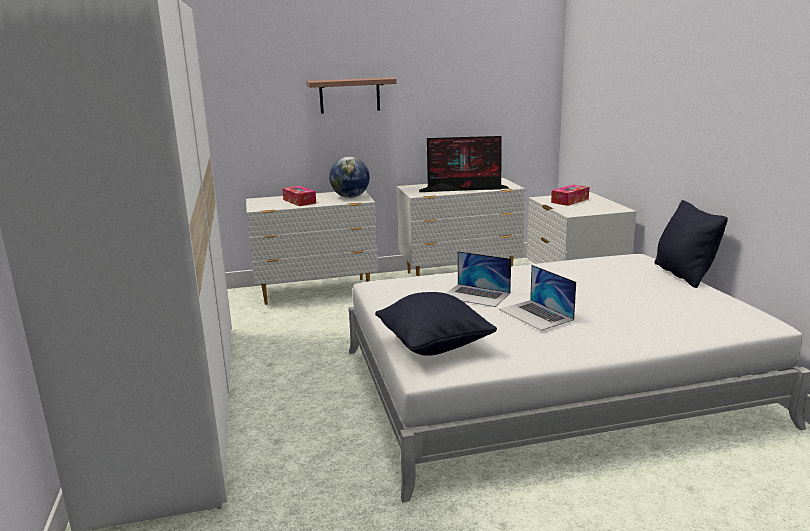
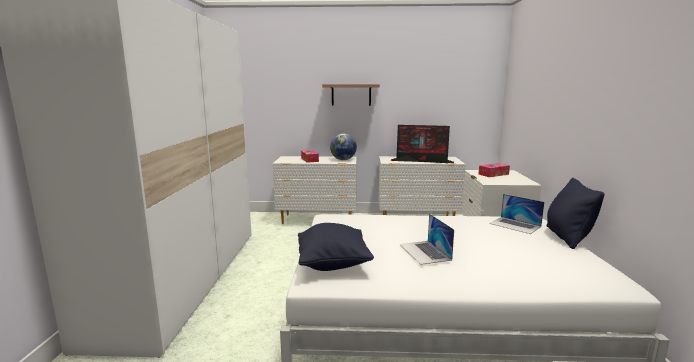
camera: 15 degrees right, 5 degrees down
laptop [446,251,511,307] -> laptop moved to [489,194,544,234]

